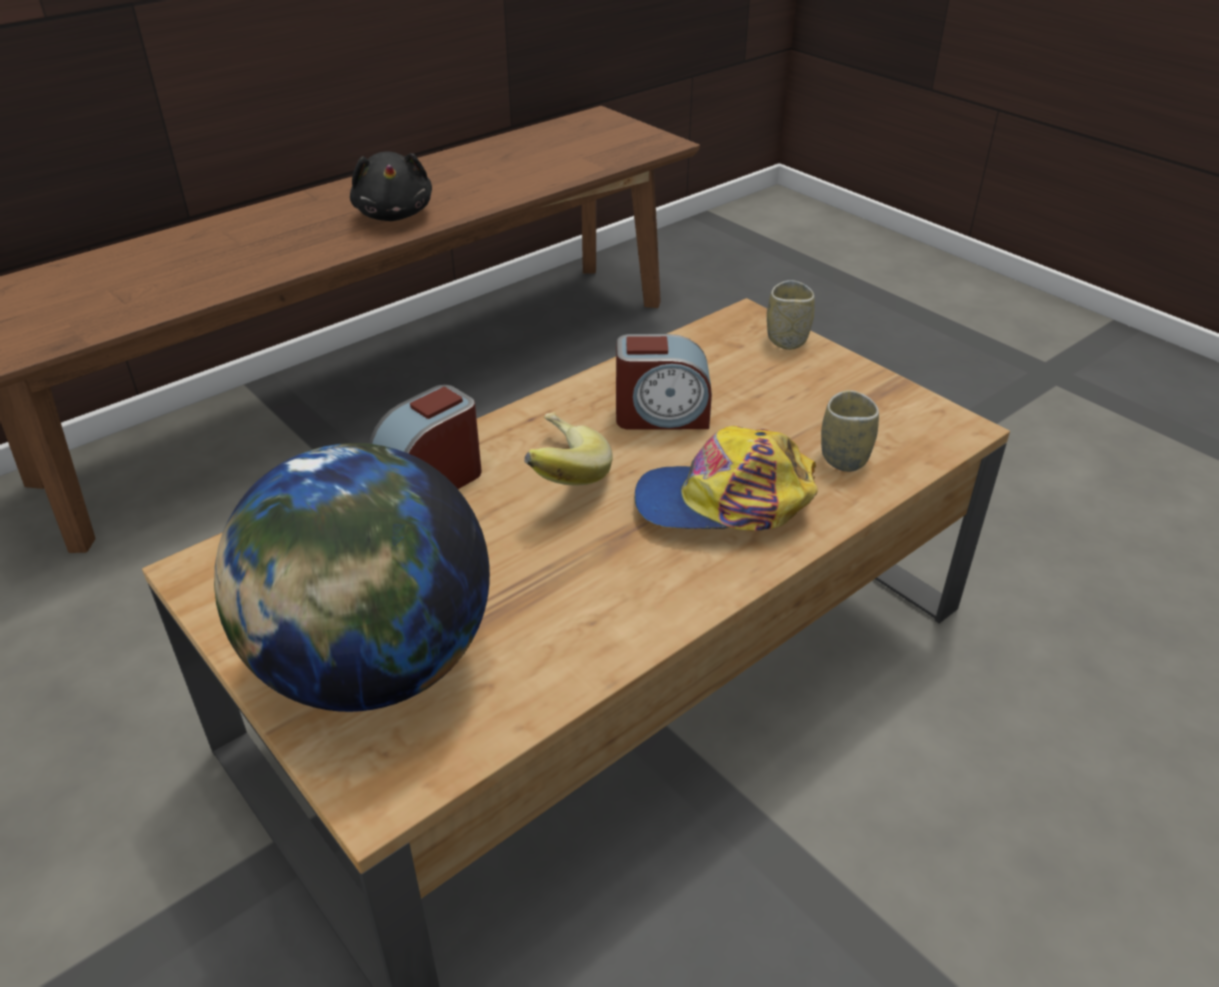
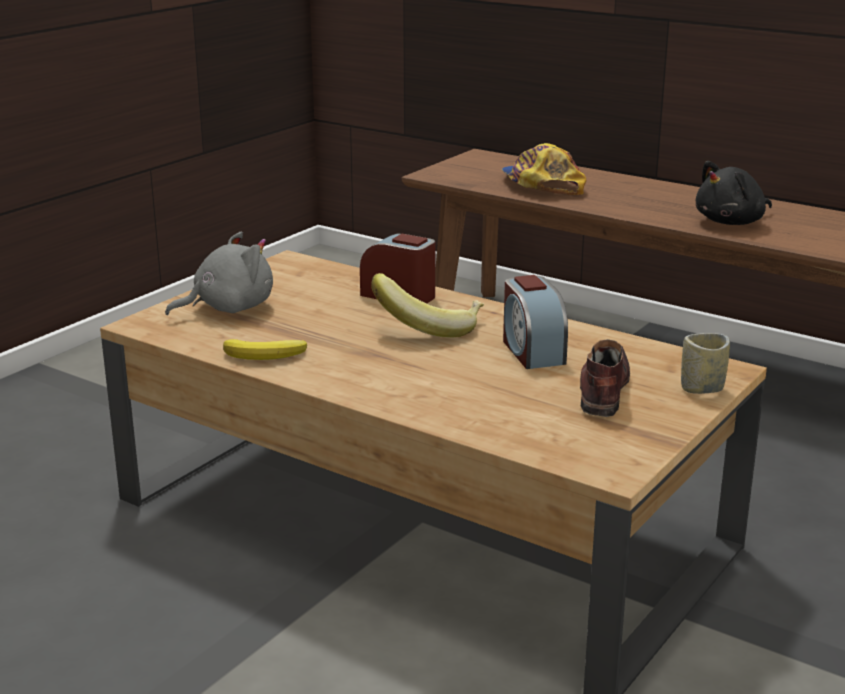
camera: 75 degrees right, 15 degrees down
globe [214,443,490,712] -> grey plush toy [165,231,273,315]
cap [635,426,818,531] -> cap moved to [502,143,586,195]
cup [821,390,879,472] -> none
none -> banana [223,339,307,360]
none -> brown shoe [580,339,630,417]

